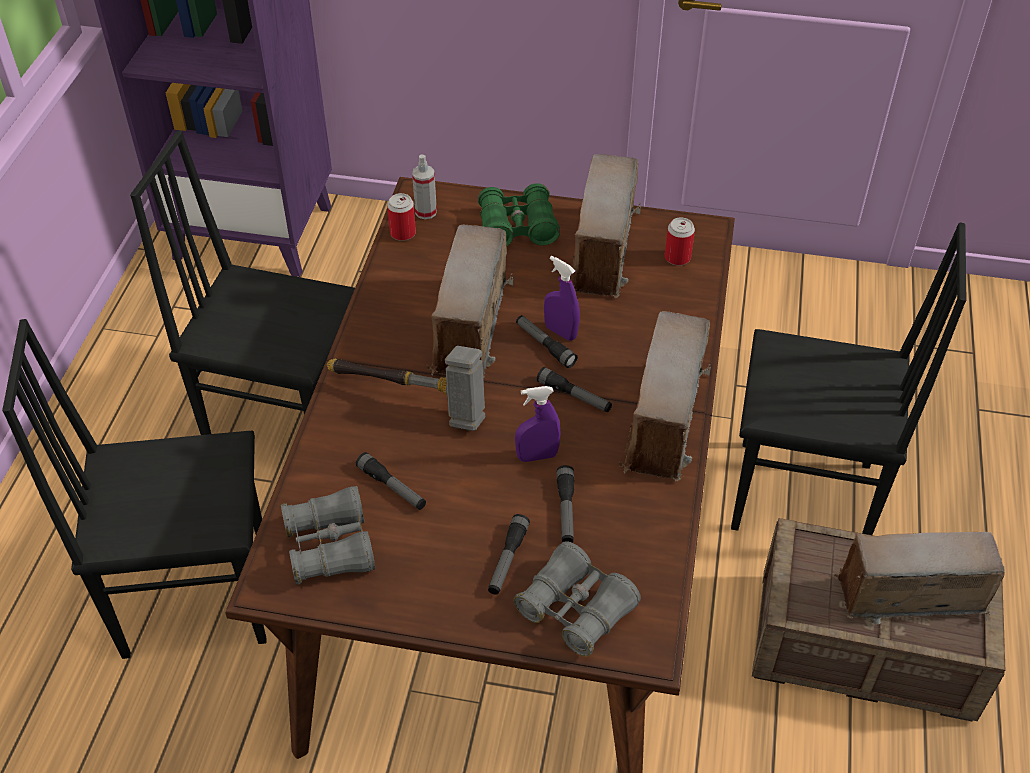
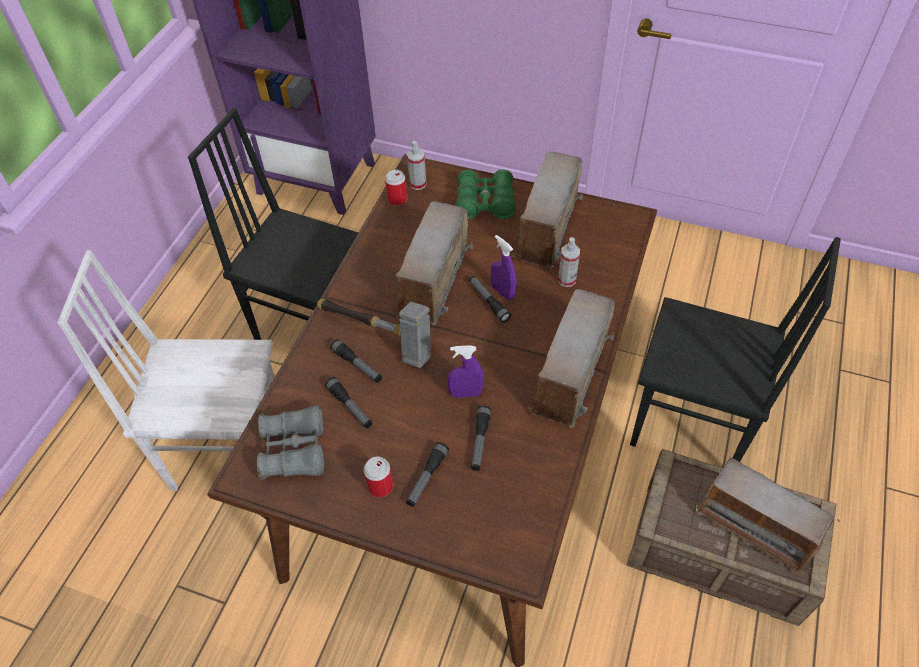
camera: 10 degrees right, 5 degrees up
black chair [2,319,267,659] -> white chair [57,250,275,491]
grey binoculars [513,541,641,657] -> none
flashlight [537,367,612,412] -> flashlight moved to [330,339,382,383]
can [665,218,695,266] -> can moved to [364,456,393,497]
radio [834,532,1005,625] -> radio turned 150 degrees counterclockwise [696,458,840,574]
none -> spray bottle [558,237,580,287]

